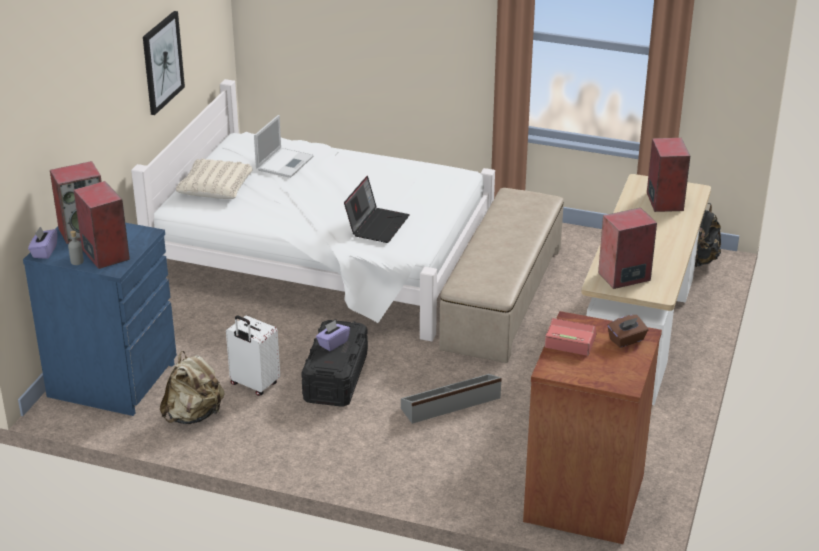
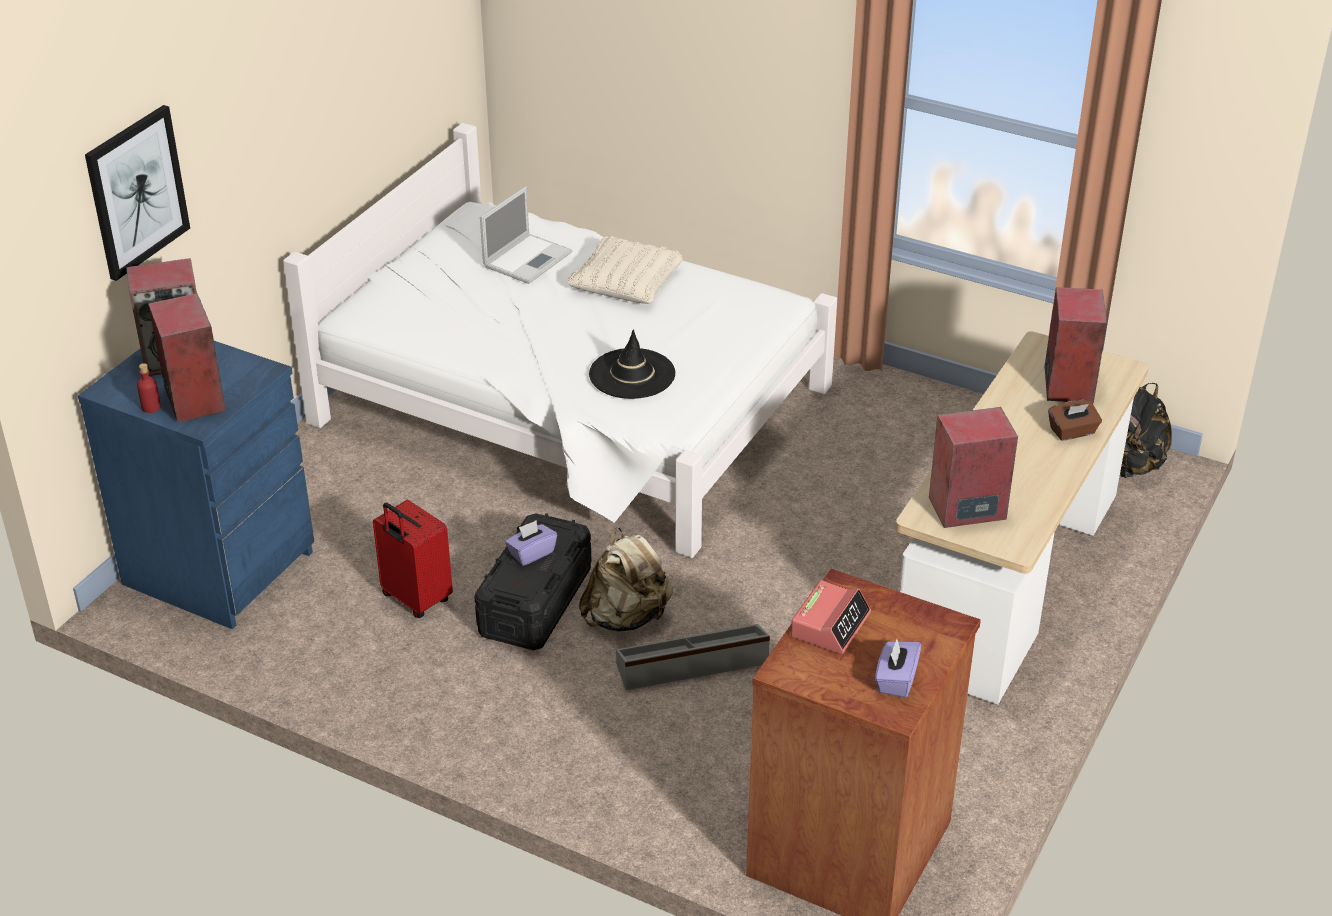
camera: 10 degrees right, 5 degrees up
purple tissue box [28,226,57,259] -> purple tissue box moved to [875,639,921,698]
grey bottle [68,231,84,265] -> red bottle [137,363,161,413]
picture [143,11,185,115] -> picture moved to [85,105,190,281]
beige backpack [160,351,225,424] -> beige backpack moved to [579,527,673,631]
beige pillow [176,158,253,199] -> beige pillow moved to [568,236,683,304]
white suitcase [226,315,280,396] -> red suitcase [373,500,453,618]
laptop [344,176,410,243] -> black hat [589,330,675,399]
beige bench [439,188,564,363] -> none
alarm clock [545,318,596,356] -> alarm clock turned 90 degrees clockwise [791,580,871,654]
brown tissue box [607,315,648,348] -> brown tissue box moved to [1048,399,1102,441]

